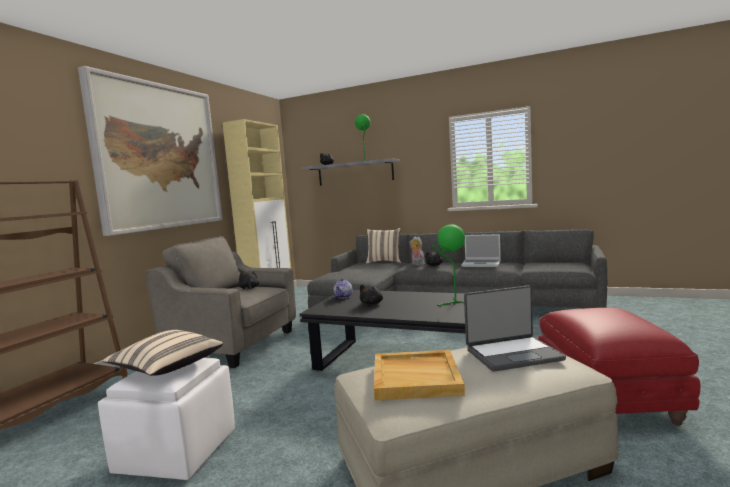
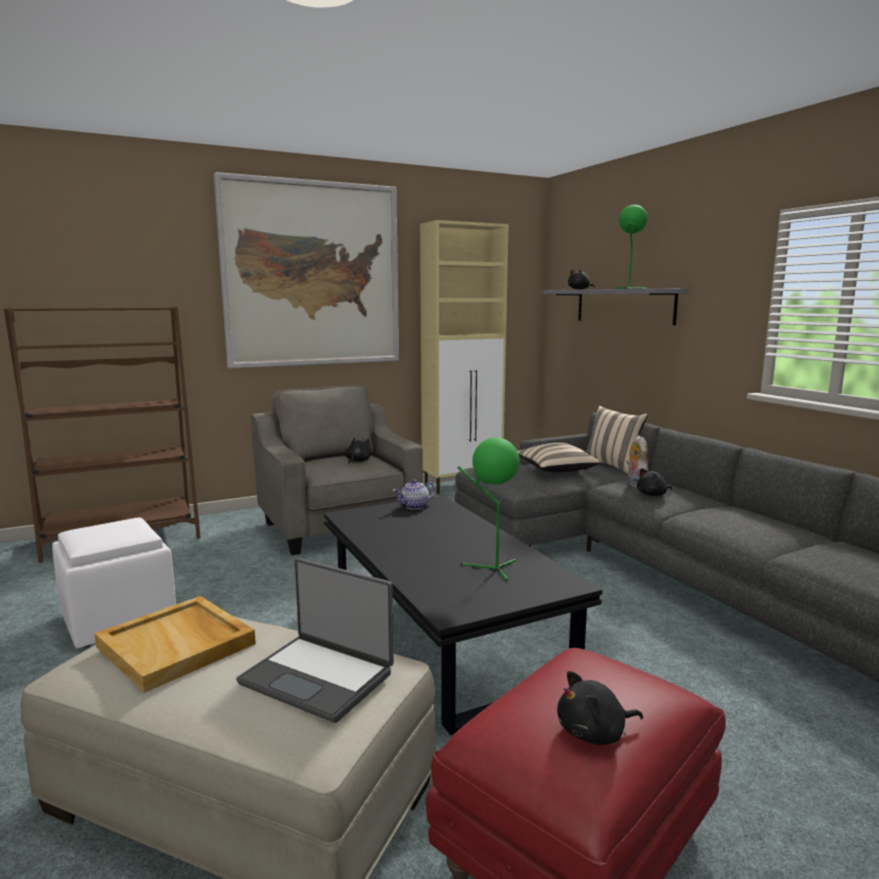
camera: 40 degrees right, 5 degrees up
beige pillow [102,330,223,376] -> beige pillow moved to [517,443,600,472]
black plush toy [360,285,383,304] -> black plush toy moved to [557,671,643,745]
laptop [461,234,501,267] -> none

